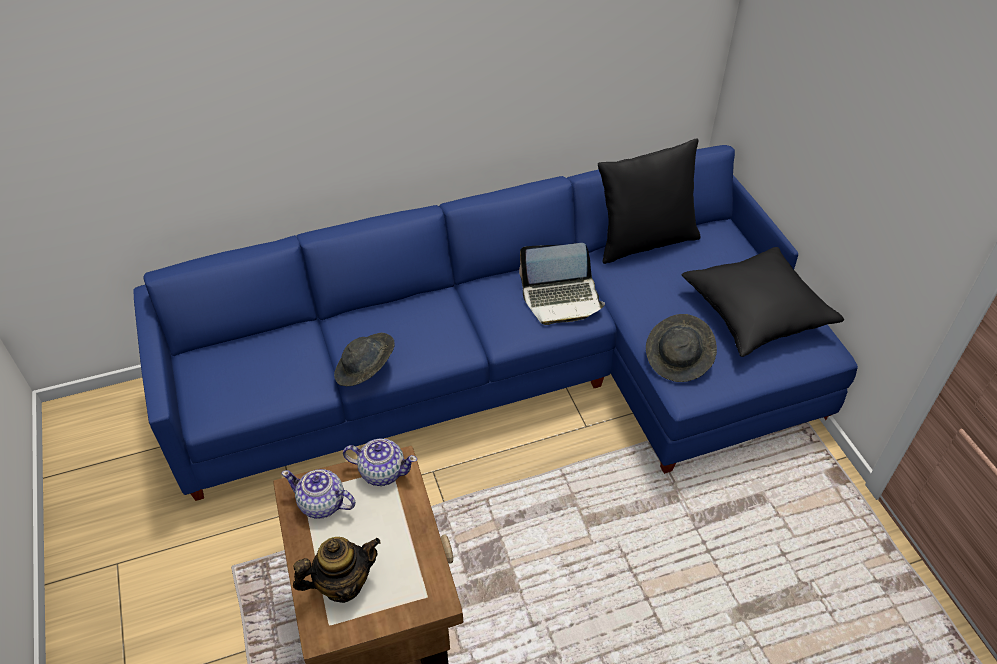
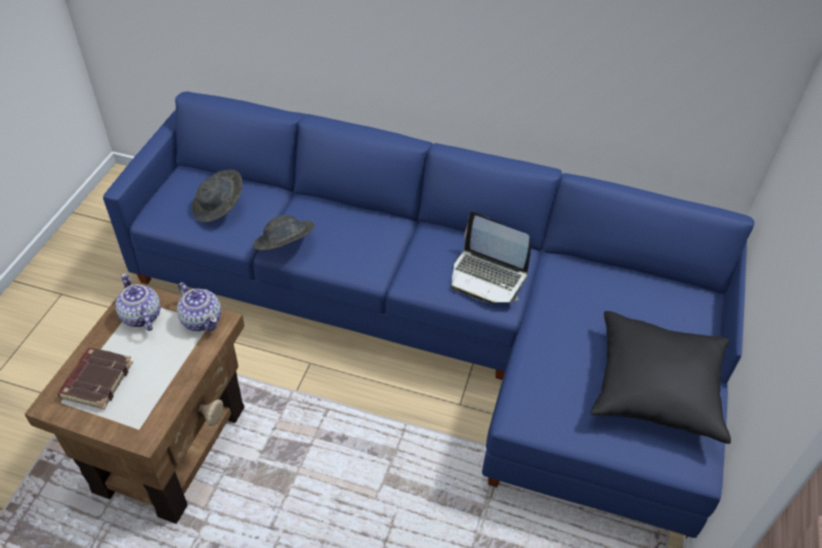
camera: 35 degrees right, 0 degrees up
teapot [293,537,381,603] -> brown book [57,347,133,409]
black pillow [598,138,700,264] -> none
grey hat [646,314,717,382] -> grey hat moved to [192,170,242,222]

